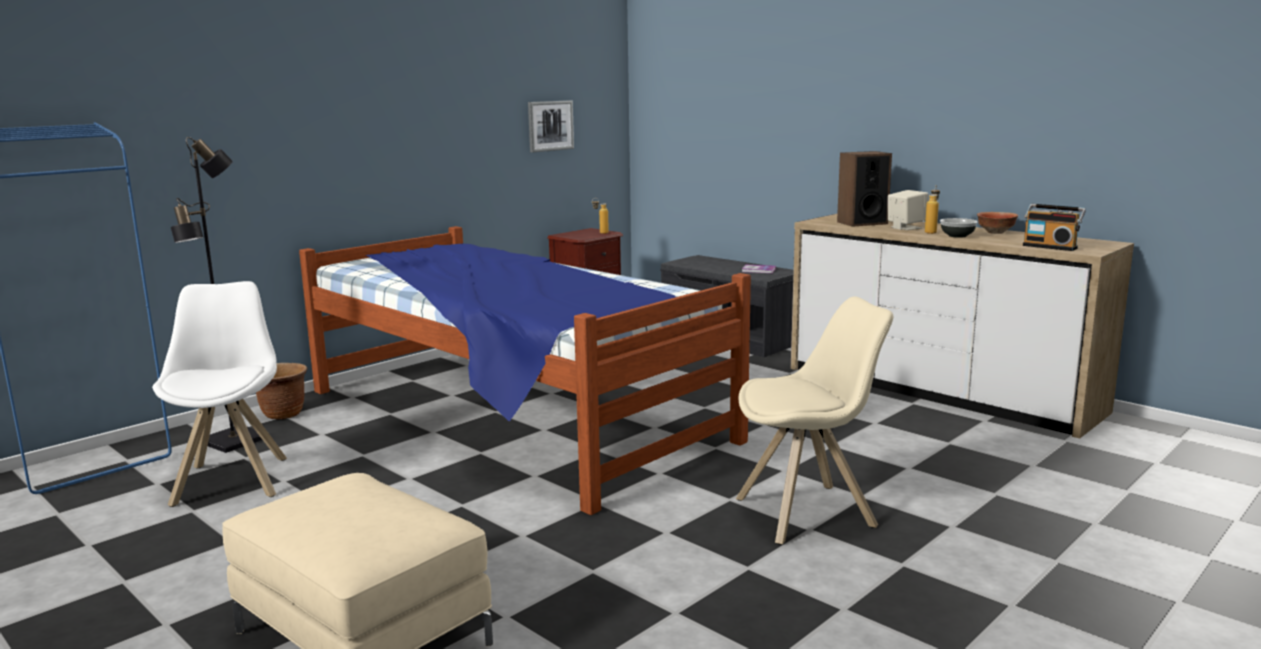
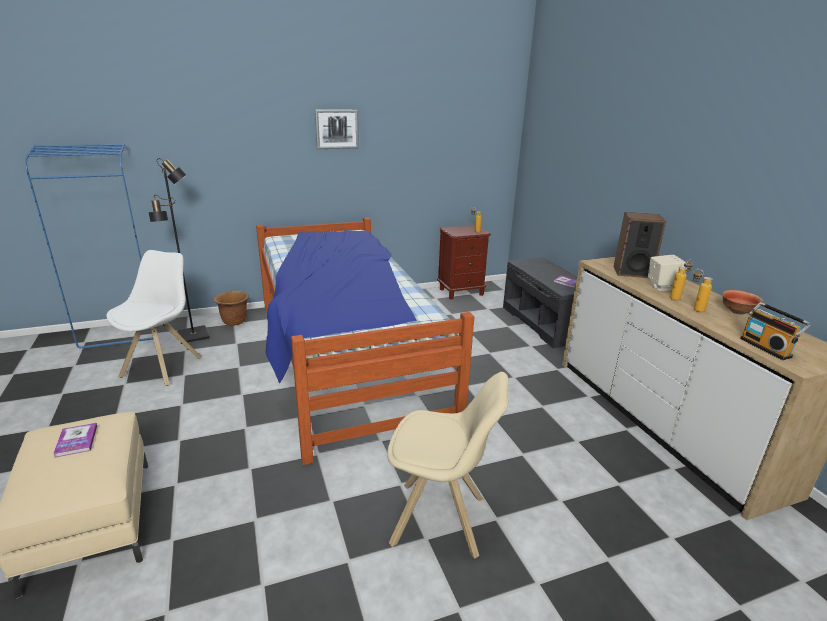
camera: 25 degrees right, 10 degrees up
picture [528,100,574,153] -> picture moved to [315,110,359,149]
bowl [940,218,978,238] -> bottle [693,269,713,312]
none -> book [53,423,97,458]

